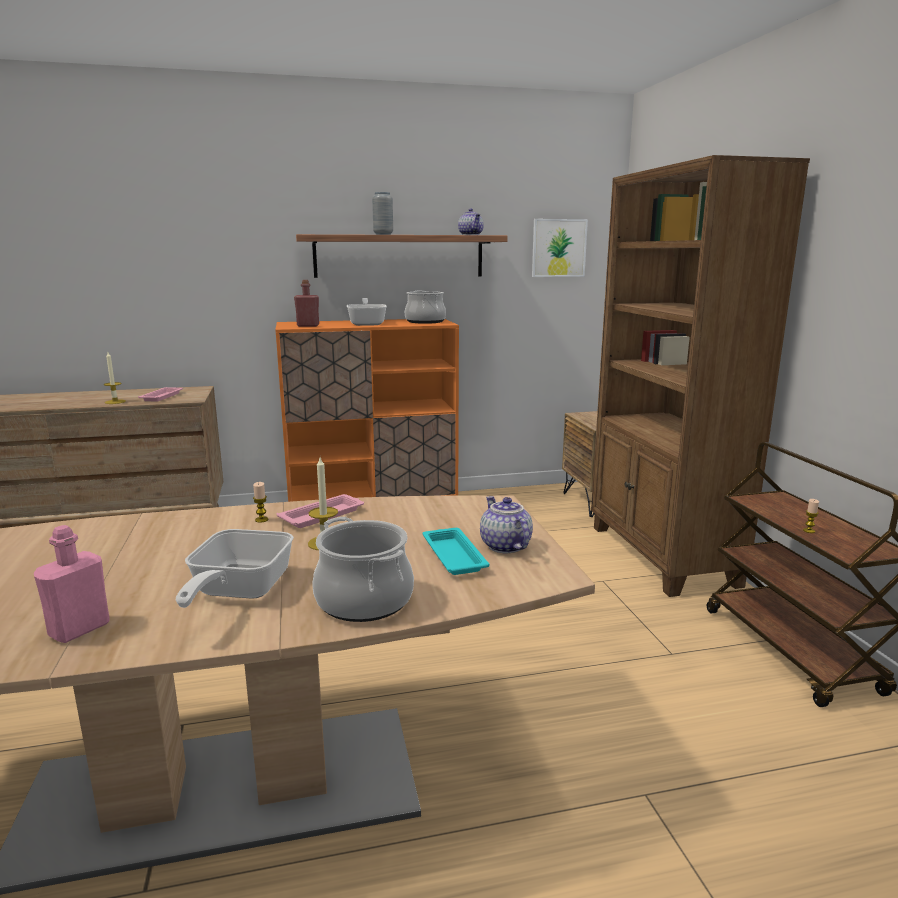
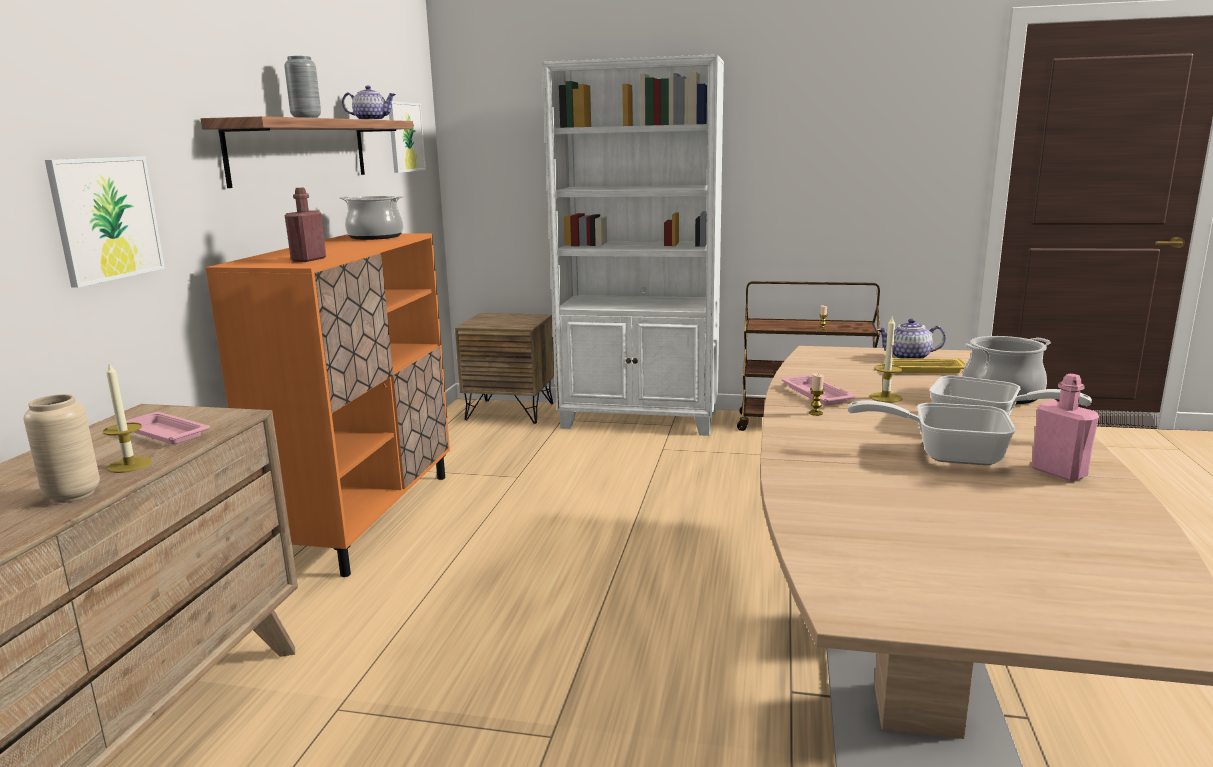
camera: 65 degrees left, 0 degrees up
frying pan [347,298,387,326] -> frying pan moved to [848,401,1016,465]
turquoise tray [422,528,490,575] -> yellow tray [883,358,966,373]
brown bookcase [591,155,810,597] -> white bookcase [542,54,724,436]
none -> beige vase [23,394,100,503]
none -> picture [45,156,165,288]

